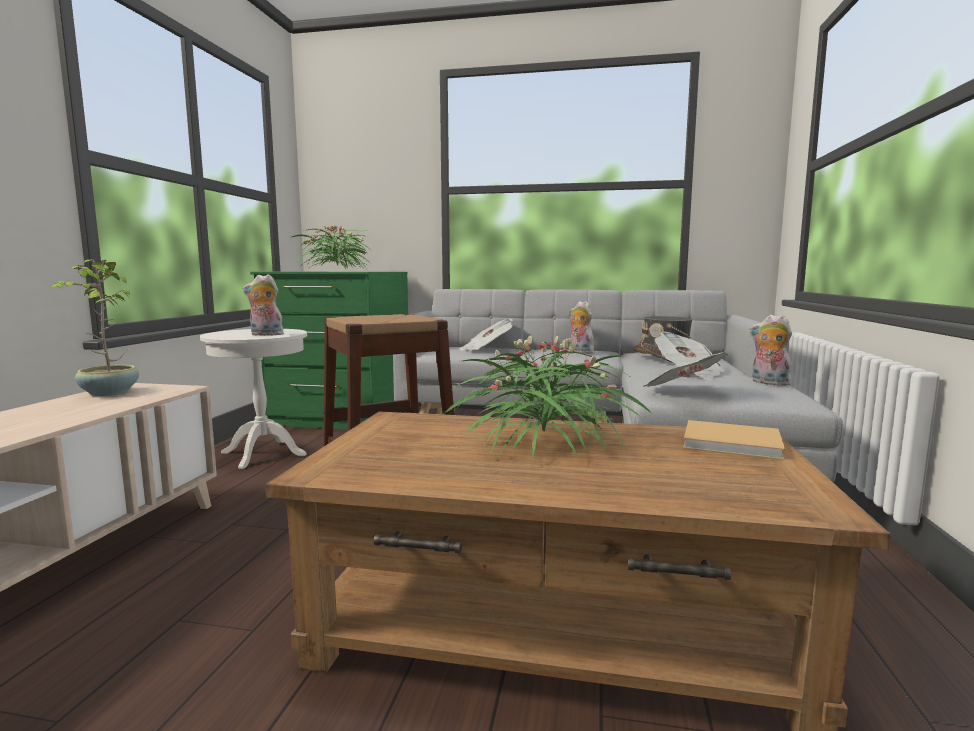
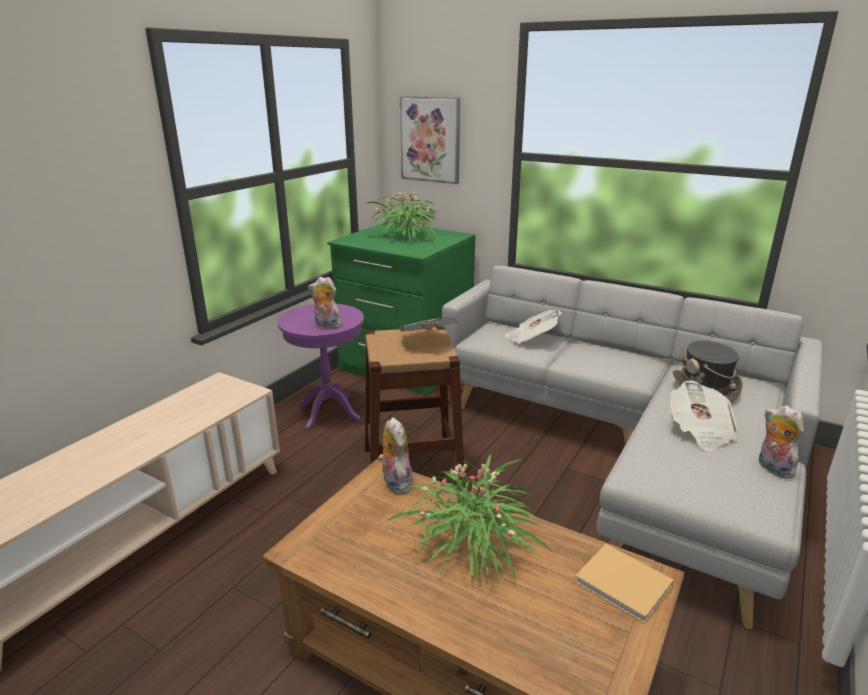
camera: 20 degrees right, 15 degrees up
potted plant [50,260,139,396] -> none
white side table [200,329,307,469] -> purple side table [278,304,364,429]
plush toy [569,301,594,354] -> plush toy moved to [378,418,413,494]
newspaper [643,351,728,387] -> newspaper moved to [399,318,458,331]
none -> picture [400,96,460,184]

